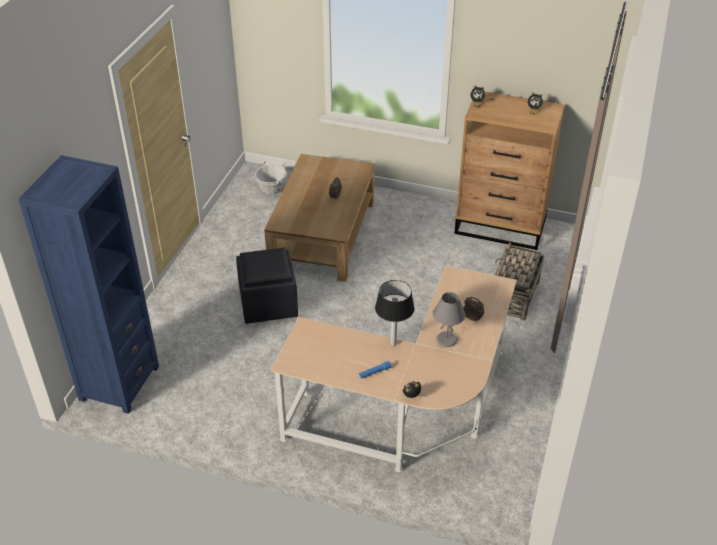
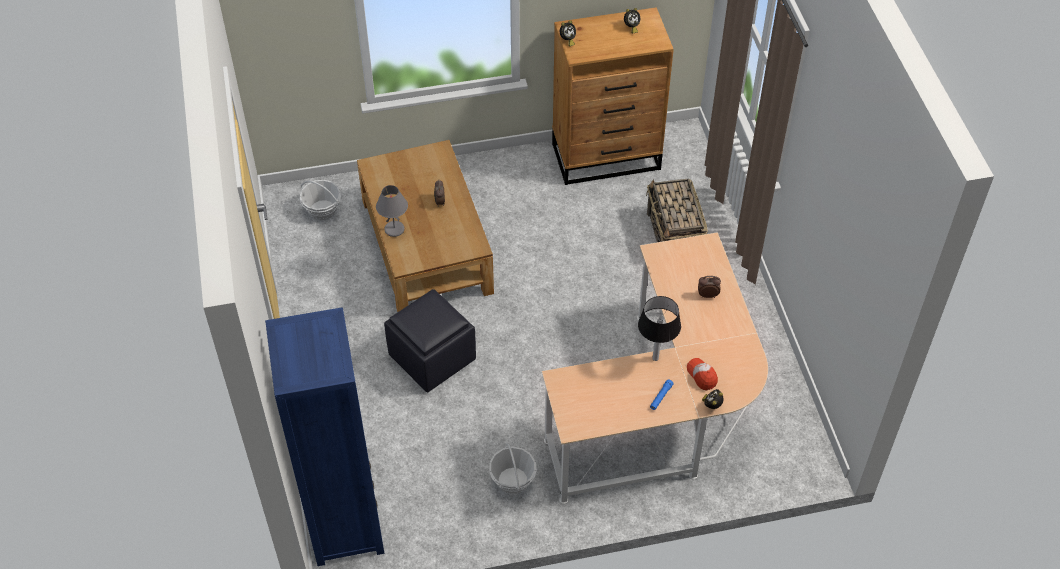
camera: 30 degrees left, 10 degrees up
grey table lamp [433,292,466,347] -> grey table lamp moved to [376,185,408,237]
none -> basket [489,443,537,494]
none -> cap [687,358,718,391]

